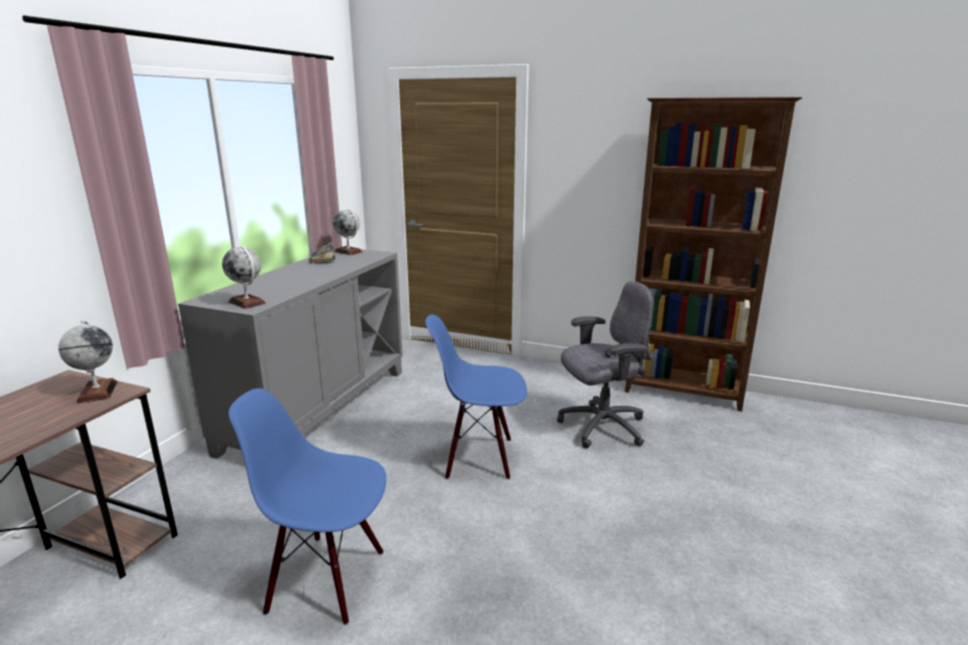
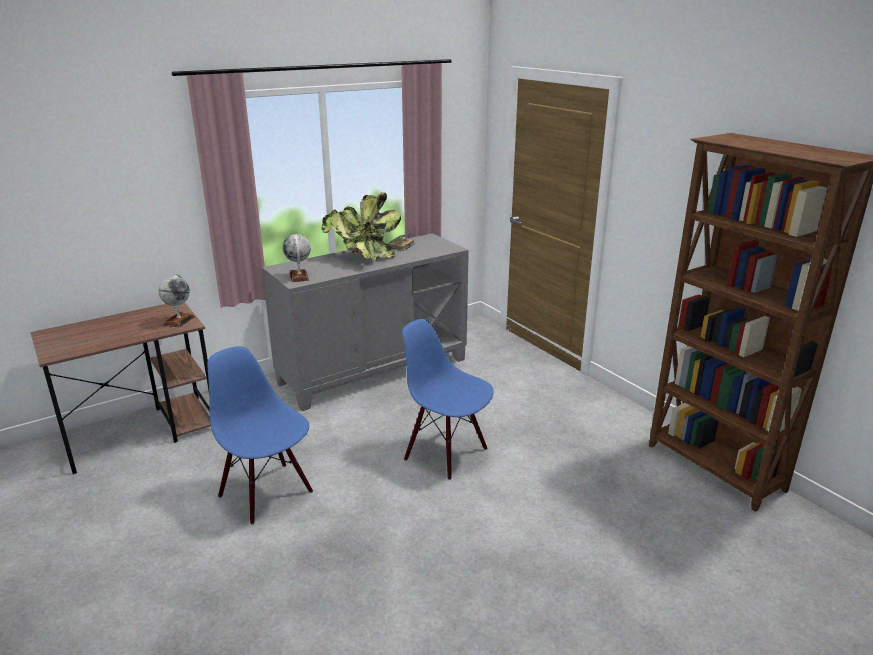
camera: 35 degrees right, 5 degrees up
globe [333,209,363,255] -> none
grey office chair [557,281,653,448] -> none
none -> potted plant [321,192,401,261]

